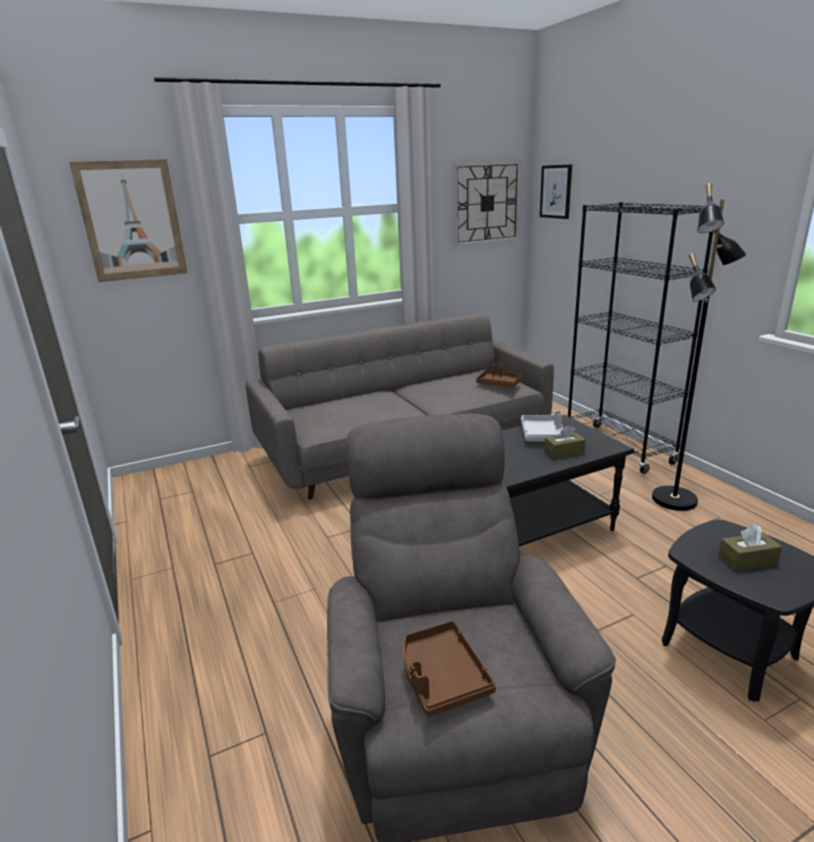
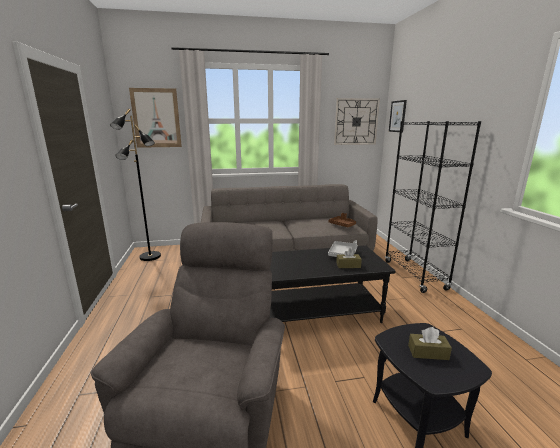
camera: 15 degrees right, 5 degrees down
brown tray [403,620,496,717] -> none
black floor lamp [652,183,747,511] -> black floor lamp moved to [110,109,161,261]

